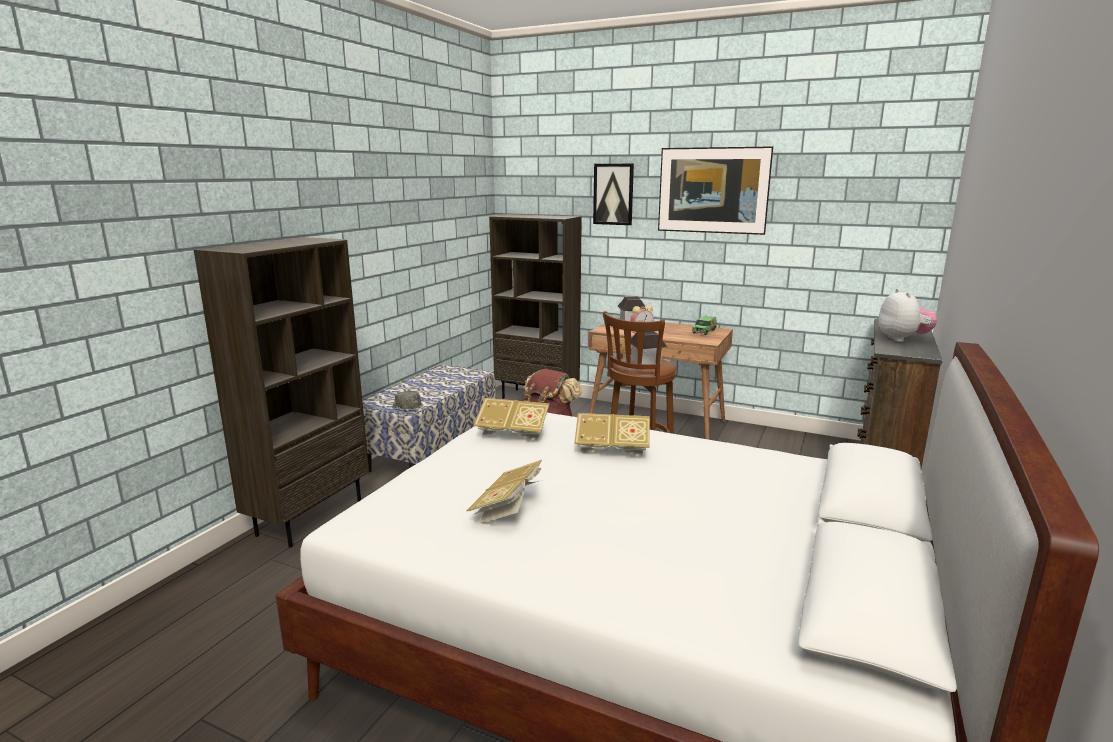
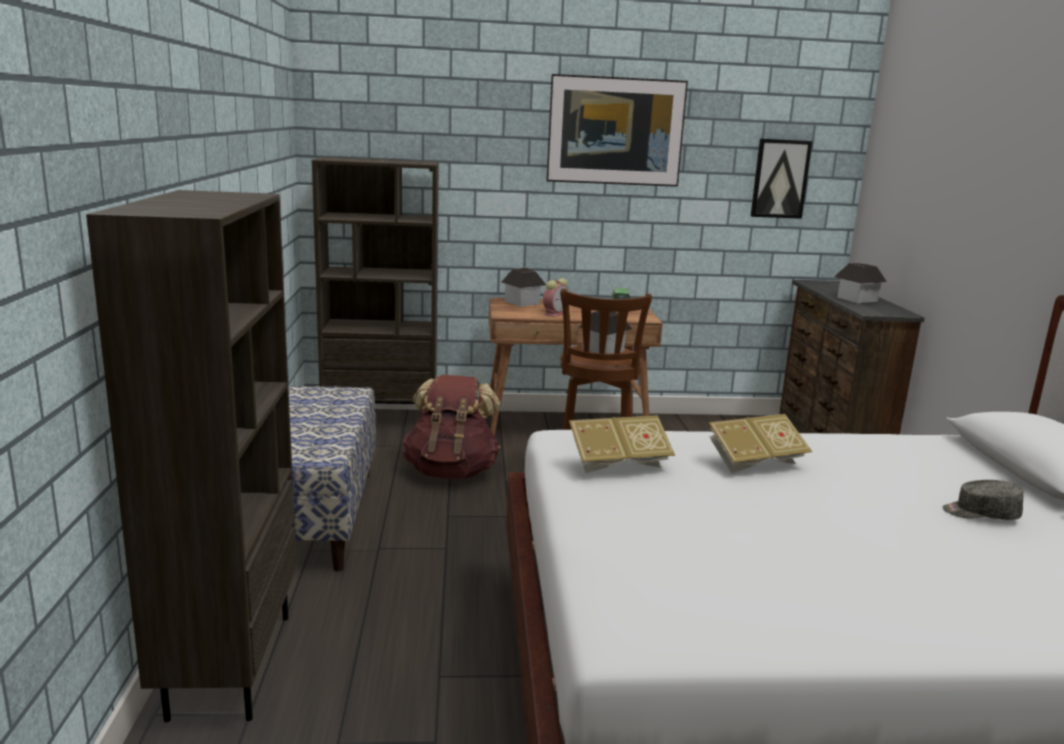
camera: 30 degrees left, 0 degrees up
grey cap [393,391,421,409] -> grey cap moved to [943,480,1023,520]
book [466,460,542,524] -> none
picture [593,164,634,225] -> picture moved to [751,139,813,219]
plush toy [879,289,937,342] -> toy house [834,263,887,303]

